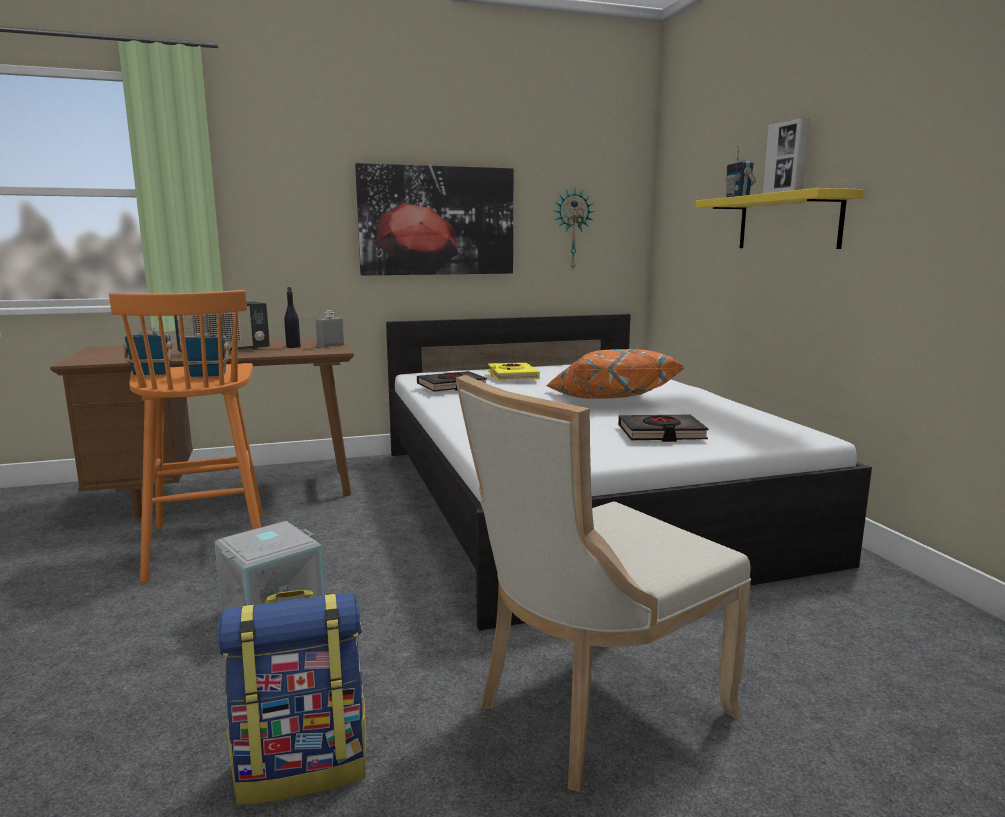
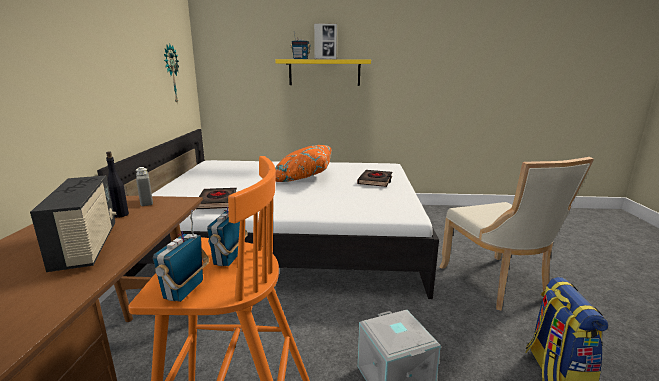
camera: 70 degrees left, 5 degrees up
picture [355,163,513,275] -> none
yellow book [488,363,540,381] -> none

